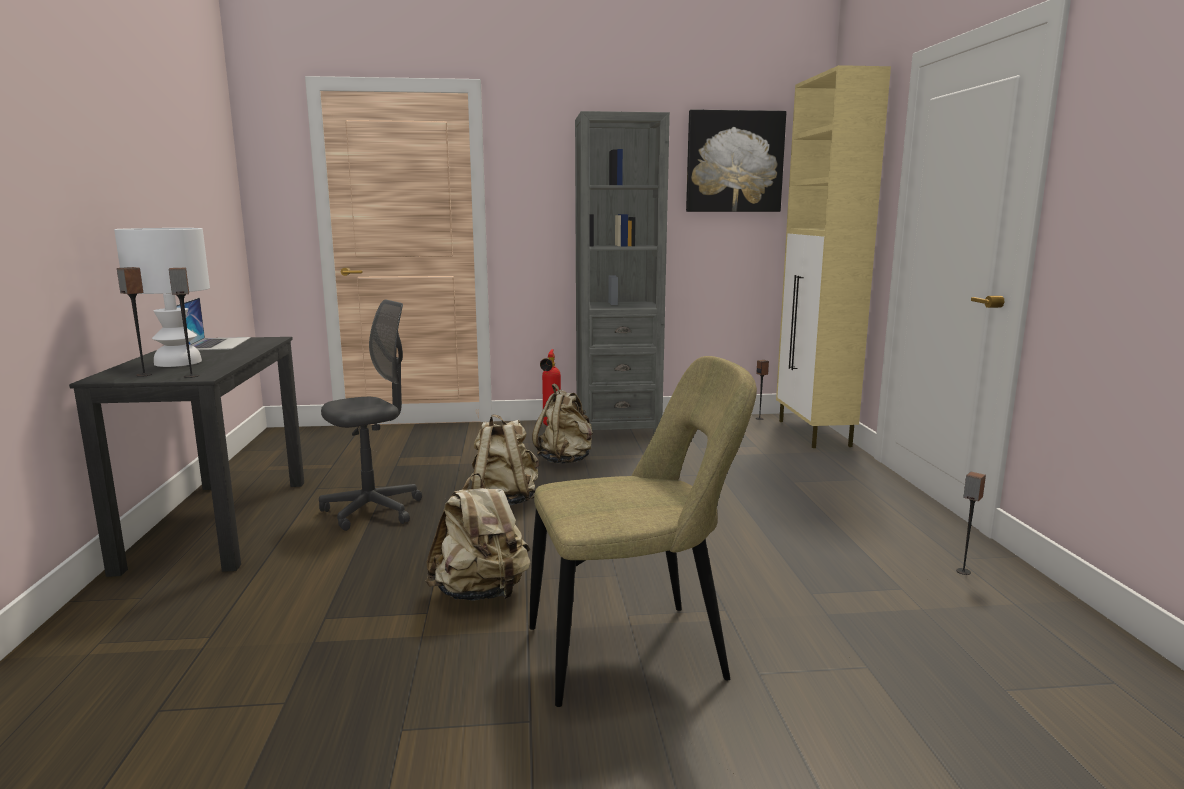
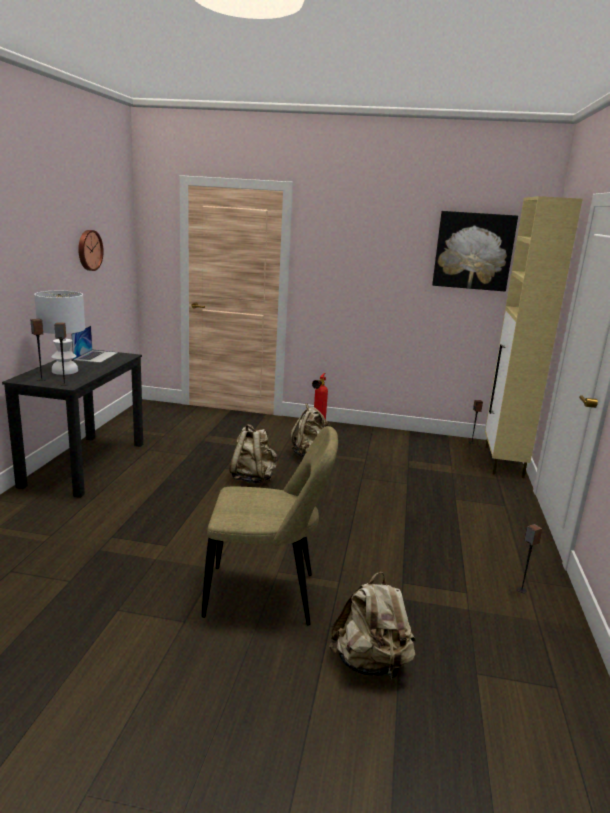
camera: 15 degrees right, 5 degrees up
grey office chair [319,300,422,531] -> none
beige backpack [426,473,531,601] -> beige backpack moved to [329,572,416,681]
grey bookcase [575,111,670,435] -> none
none -> wall clock [78,230,104,271]

